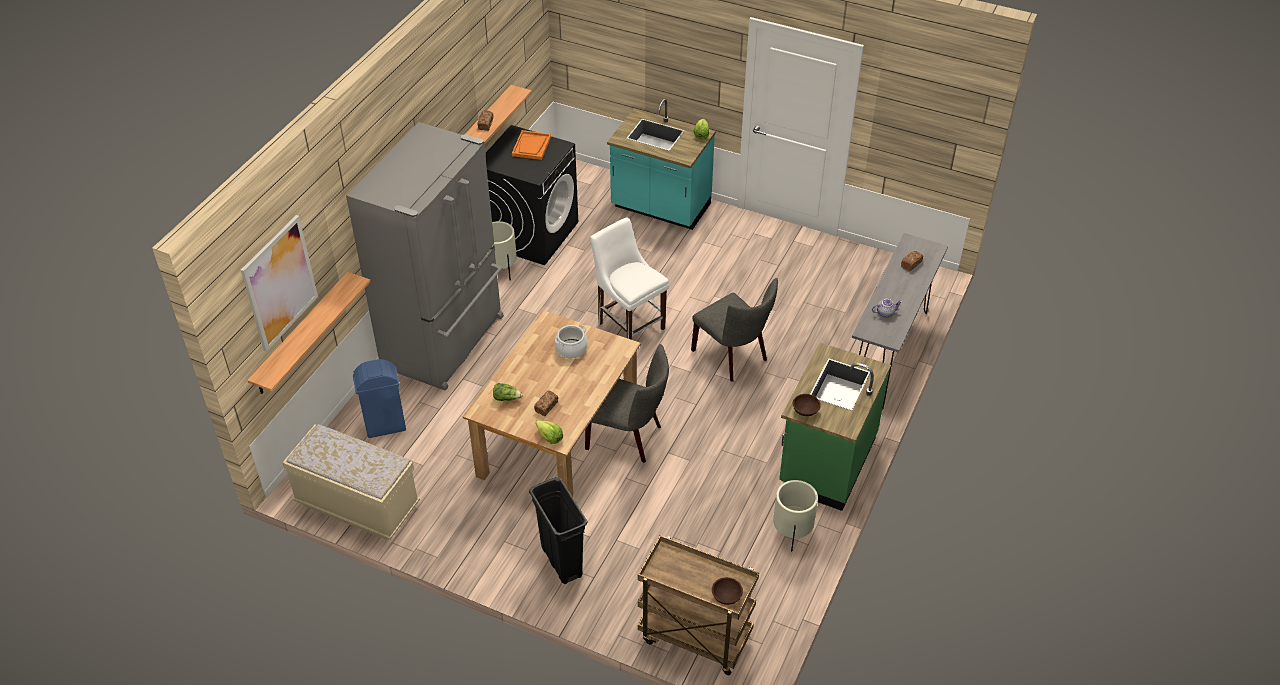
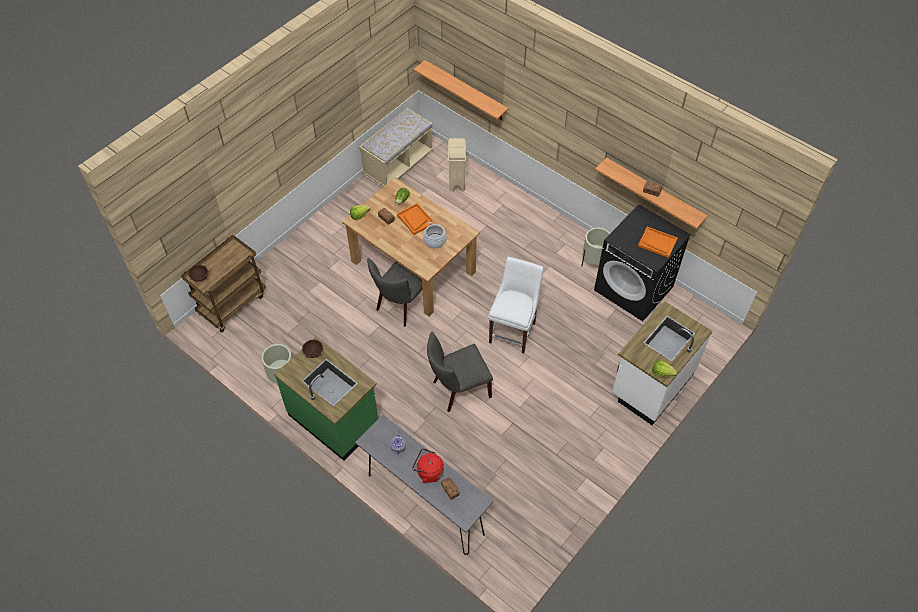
camera: 105 degrees right, 10 degrees up
picture [241,215,318,352] -> none
grey fridge [346,122,504,391] -> none
blue trash can [353,359,406,438] -> beige trash can [448,138,466,191]
black trash can [529,477,587,584] -> none
white chair [590,217,669,340] -> white chair turned 45 degrees counterclockwise [488,257,544,354]
turquoise counter [607,99,716,230] -> white counter [612,301,713,425]
none -> orange tray [397,203,435,235]
none -> red kettle [413,449,444,483]

